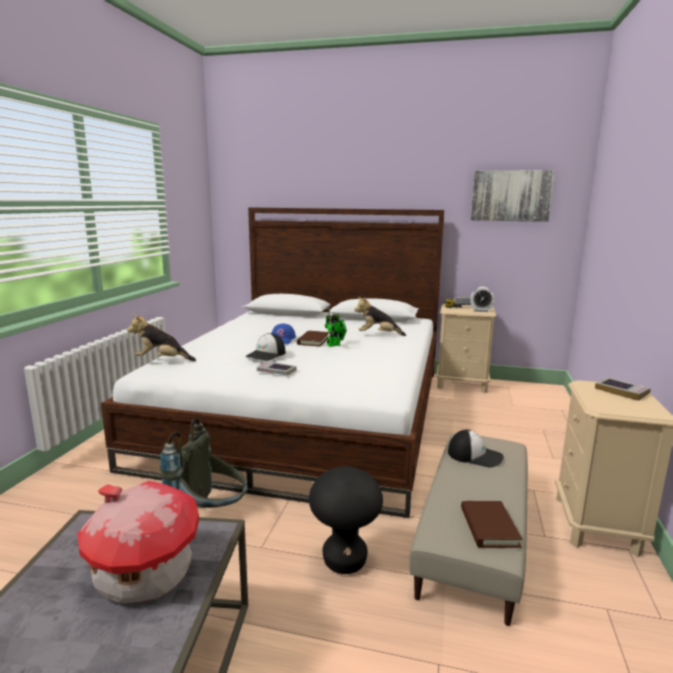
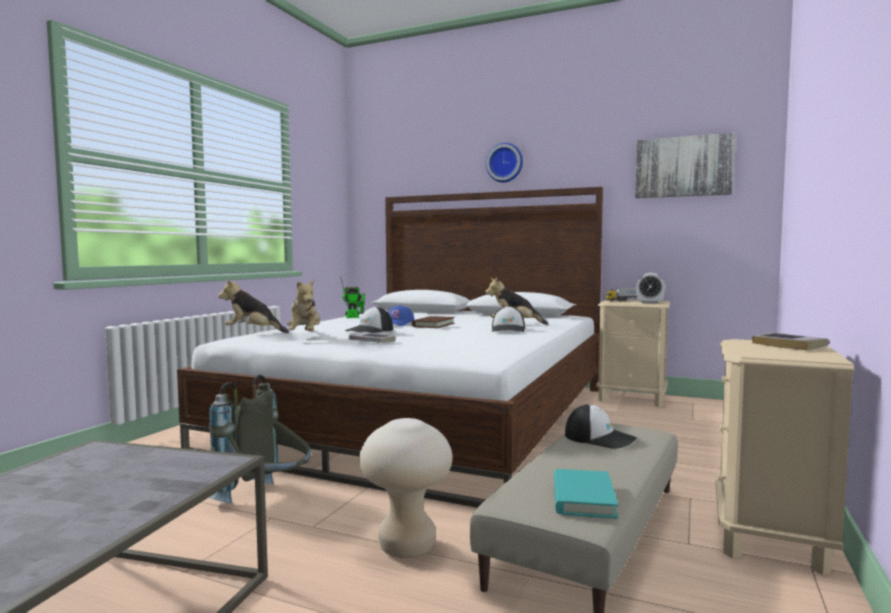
camera: 10 degrees right, 10 degrees down
toy house [77,481,199,603] -> none
black stool [309,466,383,574] -> beige stool [359,418,453,558]
toy robot [325,307,347,347] -> toy robot moved to [340,275,365,318]
brown book [461,501,522,548] -> turquoise book [554,469,618,519]
none -> plush toy [287,279,320,331]
none -> wall clock [486,143,523,182]
none -> cap [492,306,525,332]

